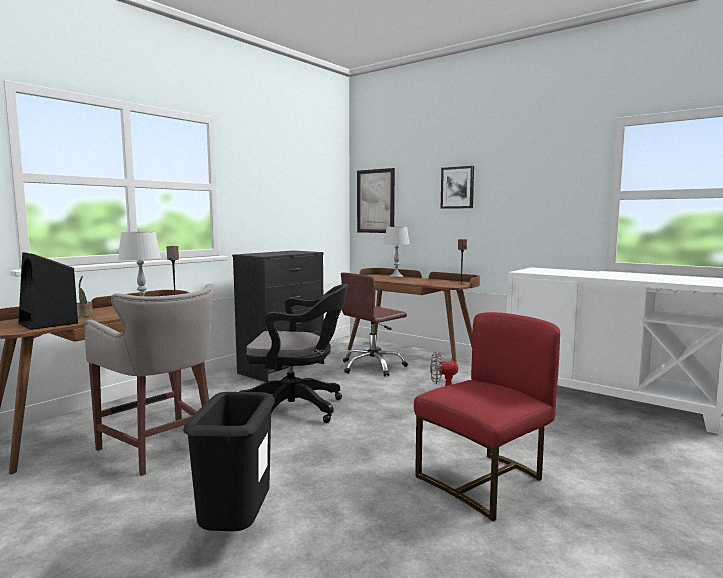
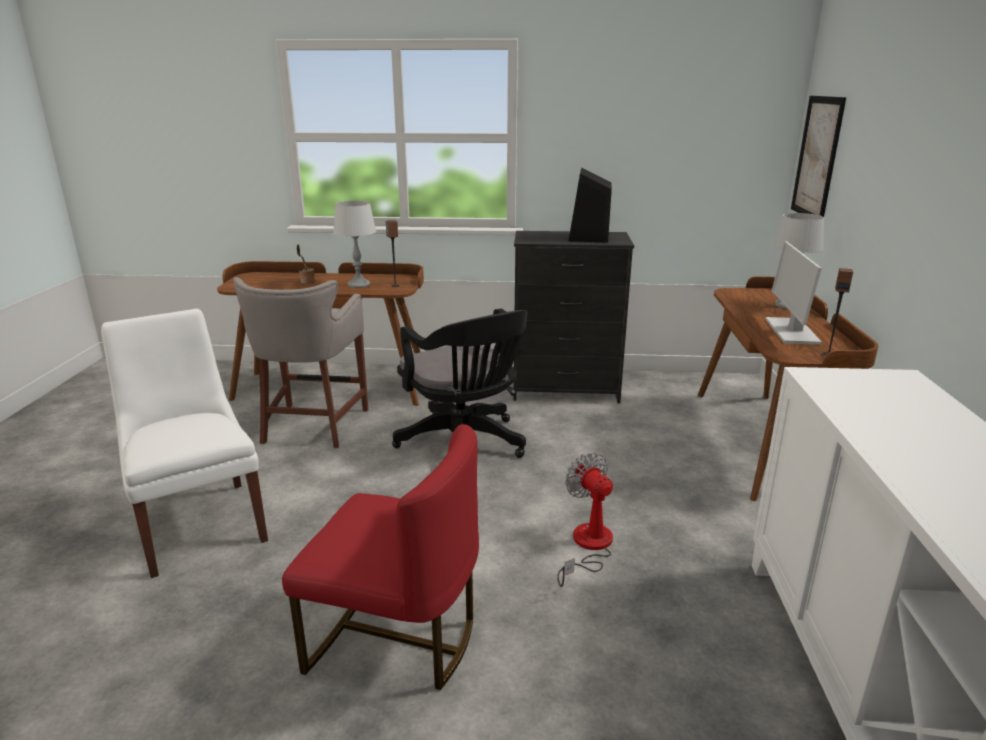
camera: 55 degrees right, 15 degrees up
black speaker [19,252,78,330] -> black speaker moved to [569,167,612,243]
black trash can [183,392,275,532] -> white chair [101,309,268,578]
brown office chair [341,272,408,377] -> none
picture [441,166,474,209] -> none
none -> monitor [765,241,822,345]

